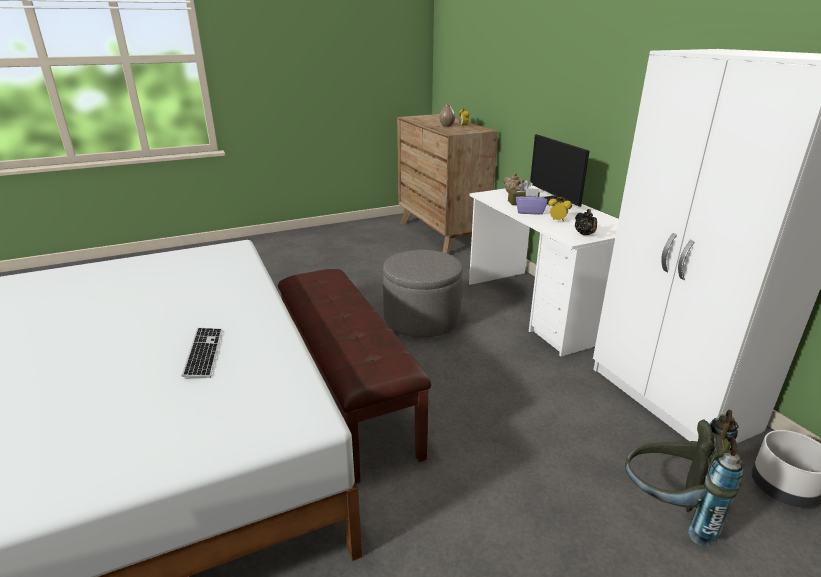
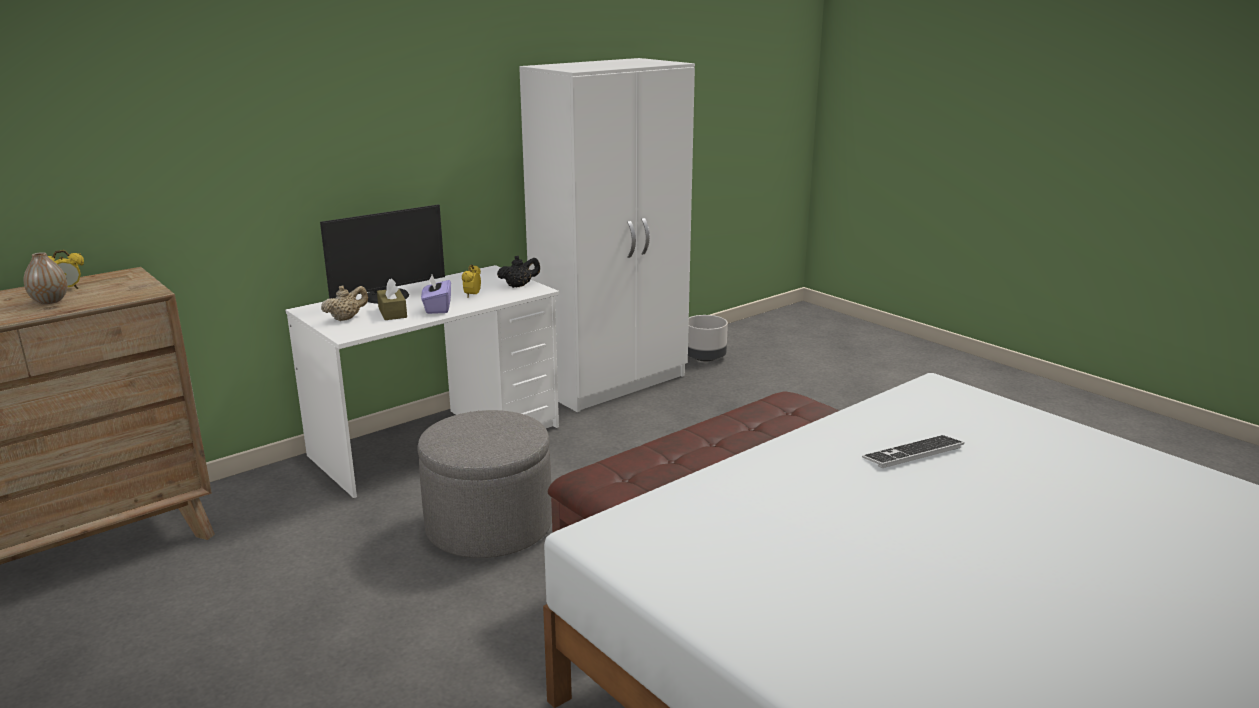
camera: 105 degrees left, 5 degrees down
grey backpack [625,410,744,547] -> none

